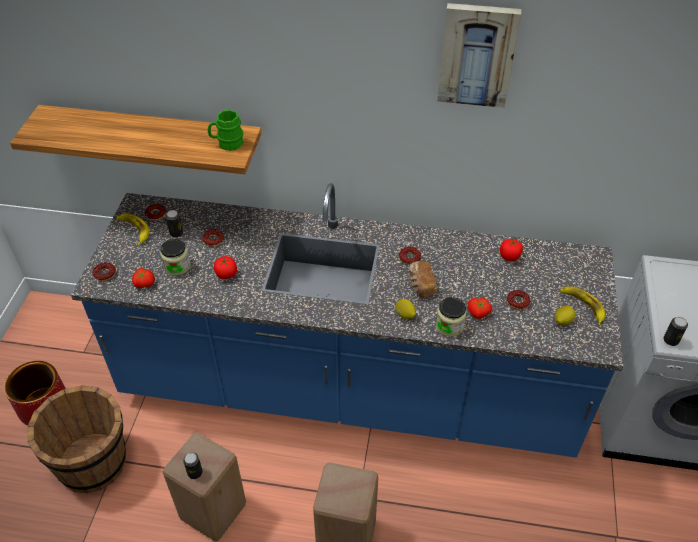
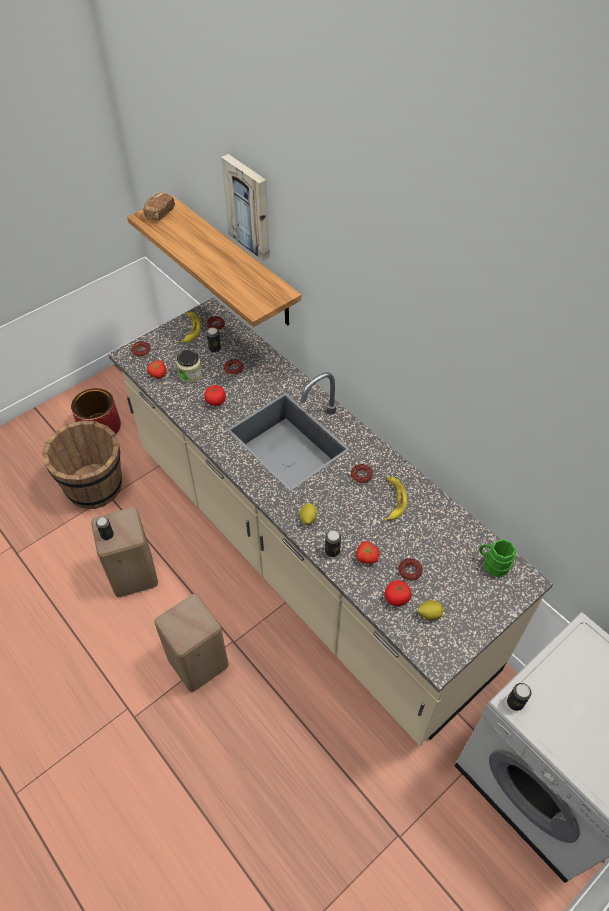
camera: 40 degrees right, 5 degrees up
blue counter [71,183,623,457] -> beige counter [108,297,553,746]
green mug [208,110,243,151] -> green mug moved to [479,539,516,577]
bread [408,261,437,298] -> bread moved to [143,192,175,220]
jar [436,297,466,337] -> can [325,530,341,557]
picture [437,3,521,108] -> picture moved to [221,154,270,261]
tomato [500,239,523,261] -> tomato moved to [384,580,411,606]
banana [560,286,605,326] -> banana moved to [384,476,407,521]

